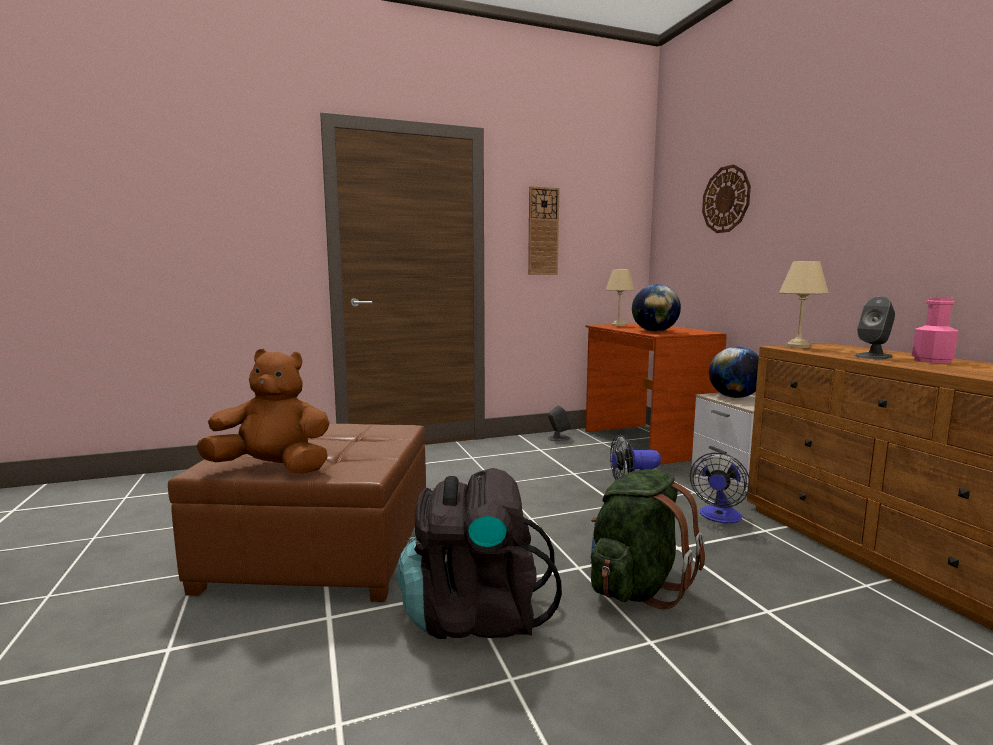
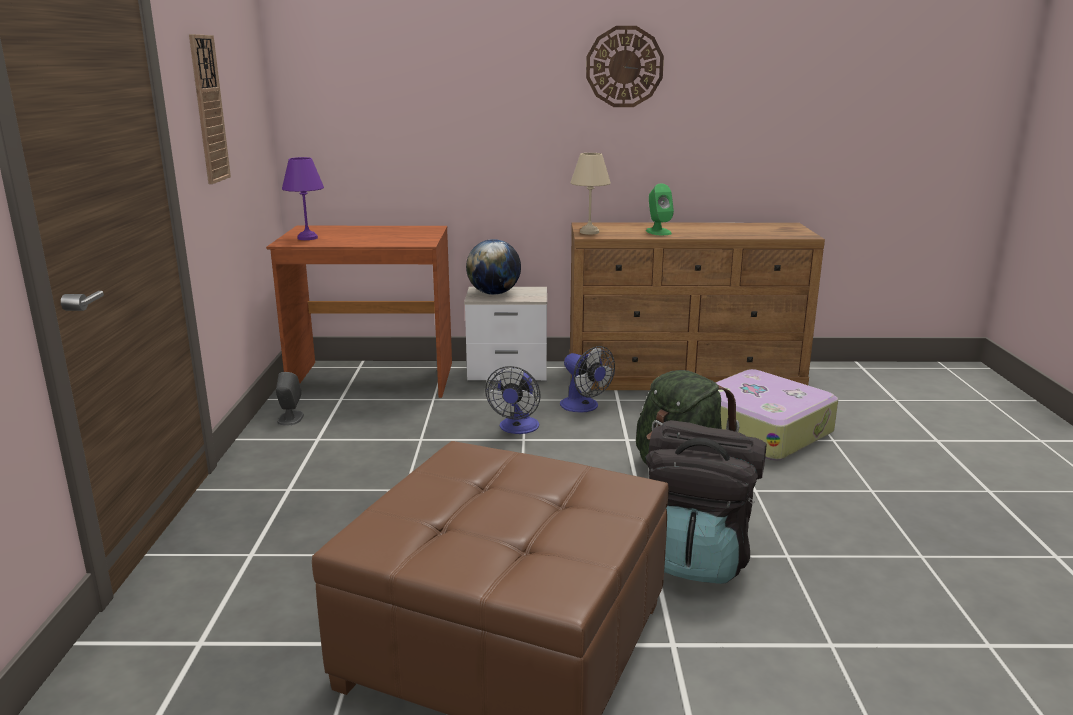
camera: 70 degrees left, 10 degrees up
brown plush toy [196,349,330,474] -> none
beige table lamp [606,269,635,326] -> purple table lamp [282,157,324,240]
globe [632,284,681,332] -> none
wall clock [702,164,751,233] -> wall clock moved to [586,26,664,107]
grey speaker [855,296,895,359] -> green speaker [646,183,674,235]
pink bottle [912,297,959,363] -> none
none -> suitcase [716,369,838,461]

